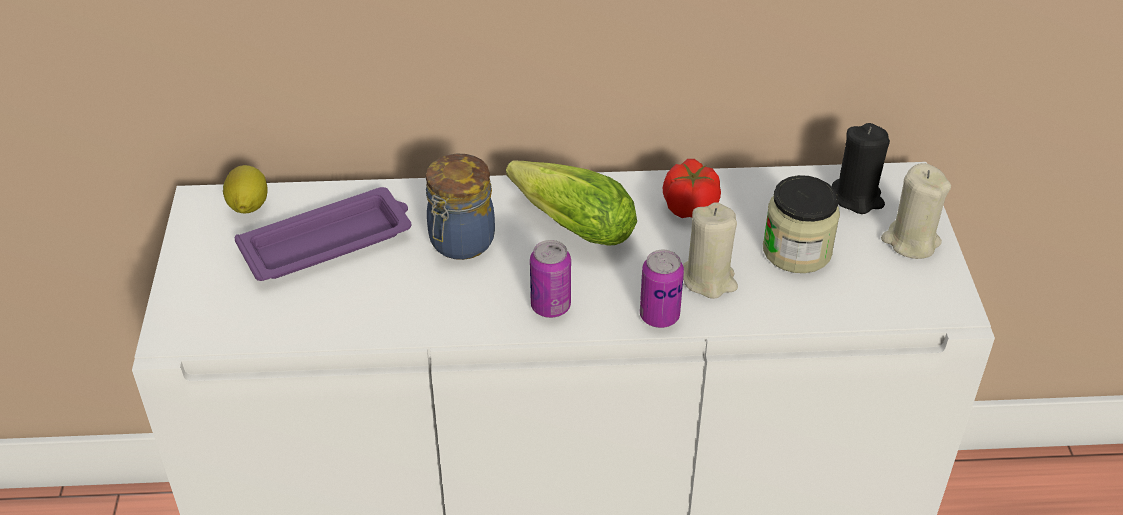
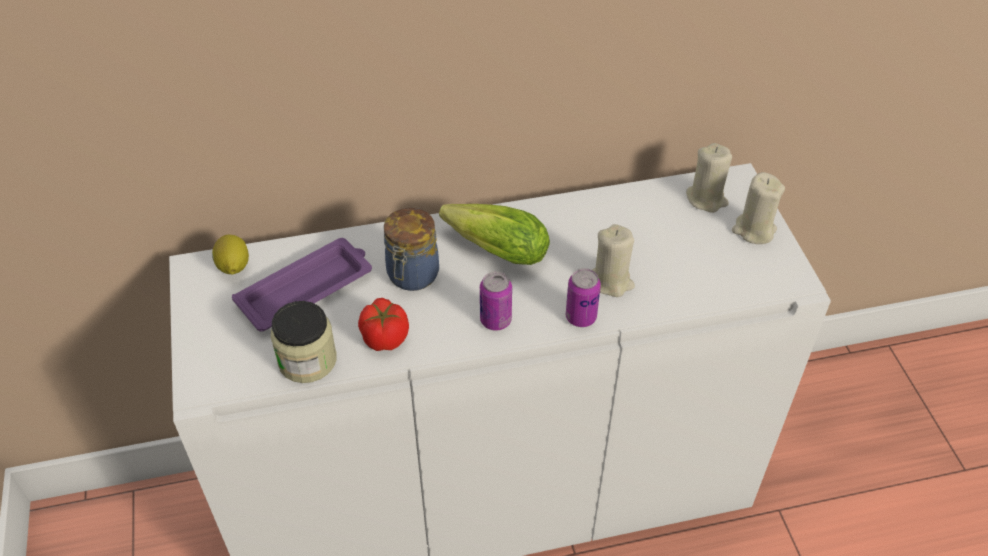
camera: 10 degrees left, 5 degrees up
tomato [663,159,721,218] -> tomato moved to [358,298,409,351]
jar [763,175,840,273] -> jar moved to [271,301,337,383]
black candle [832,123,890,214] -> beige candle [686,143,732,213]

